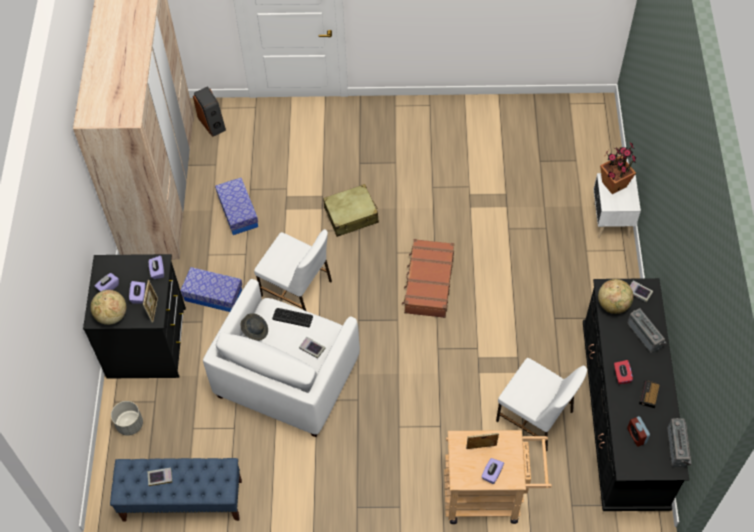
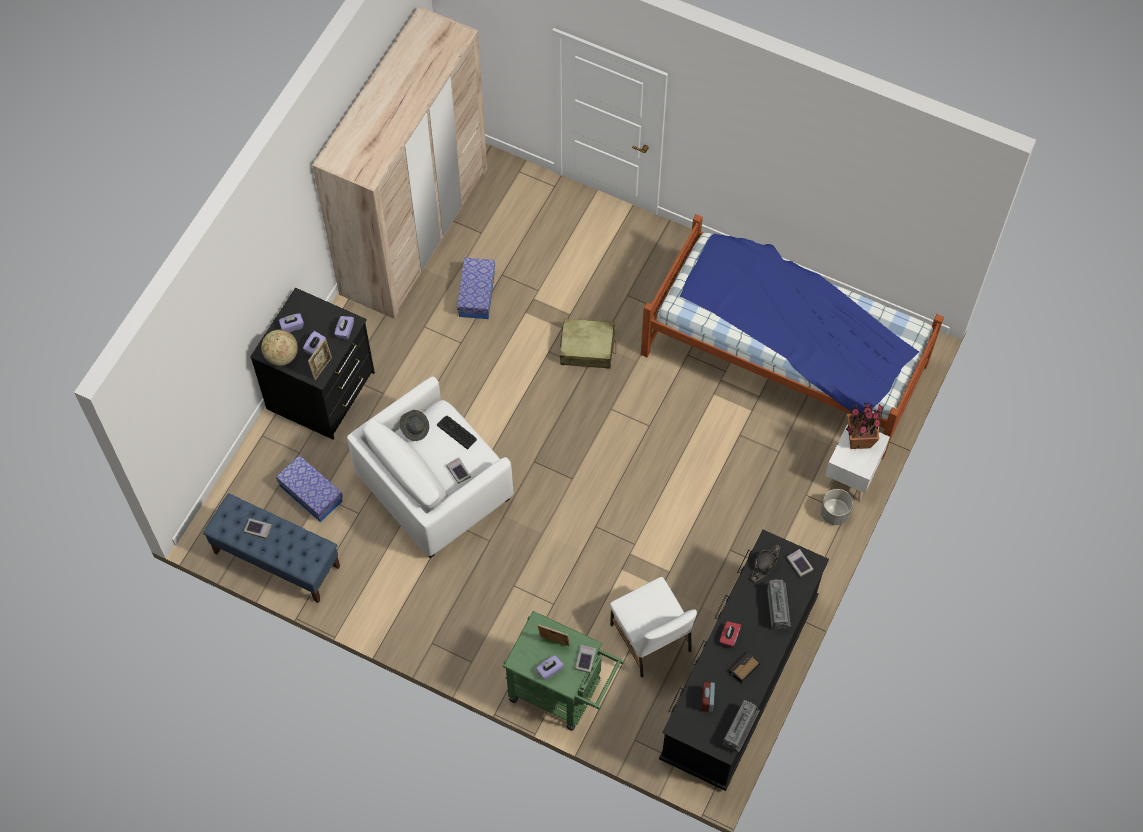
camera: 25 degrees right, 5 degrees up
grey planter [111,401,143,436] -> grey planter moved to [821,489,853,525]
storage box [180,267,242,312] -> storage box moved to [276,455,343,522]
speaker [193,86,226,137] -> none
white chair [254,229,332,311] -> none
brown suitcase [402,239,454,318] -> none
beige cart [444,430,552,524] -> green cart [503,611,624,731]
globe [598,279,633,314] -> black hat [751,545,781,582]
none -> book [575,645,596,673]
none -> bed [641,214,944,460]

